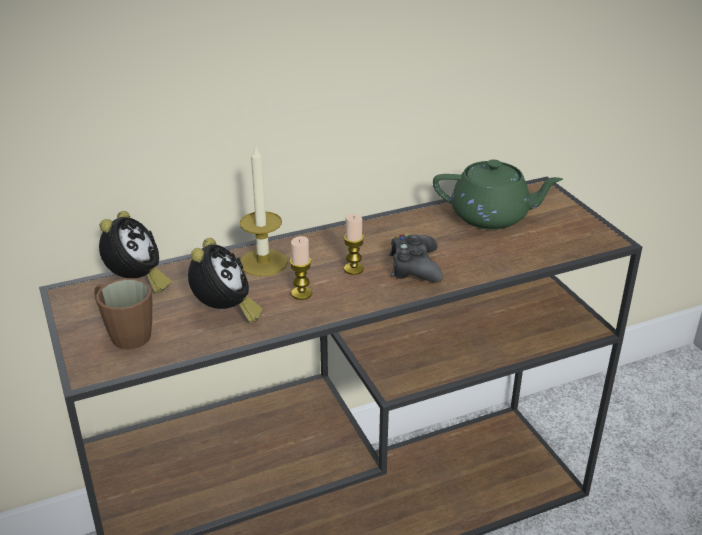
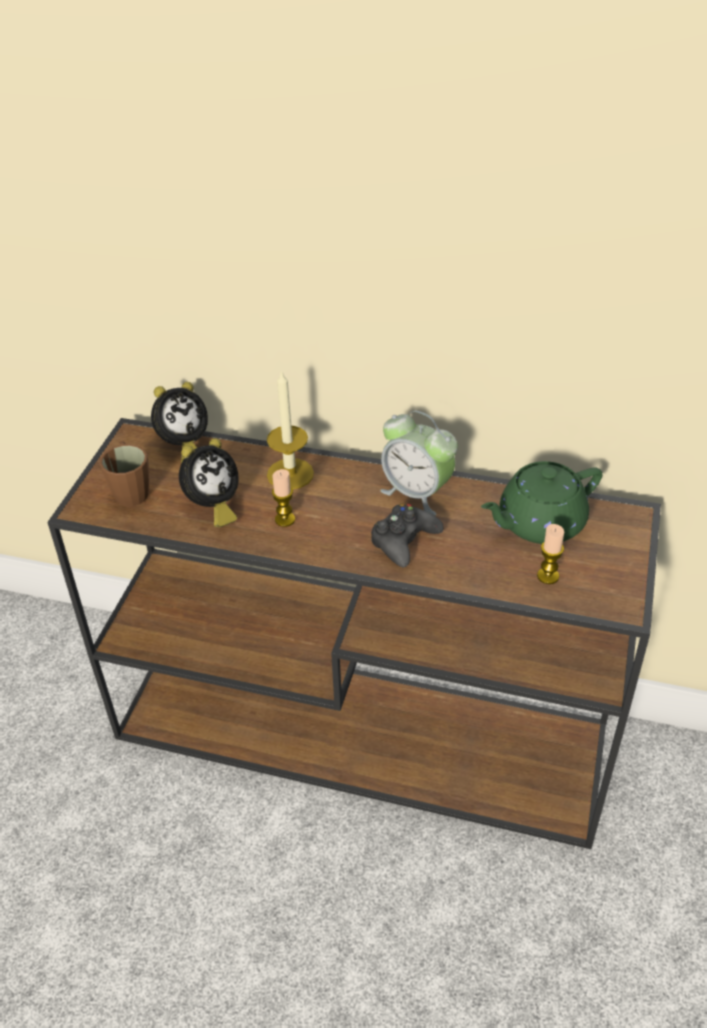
camera: 40 degrees right, 10 degrees up
candle [343,214,364,275] -> candle moved to [537,524,564,584]
green teapot [433,160,563,230] -> green teapot turned 105 degrees clockwise [481,461,602,544]
none -> alarm clock [380,411,458,516]

